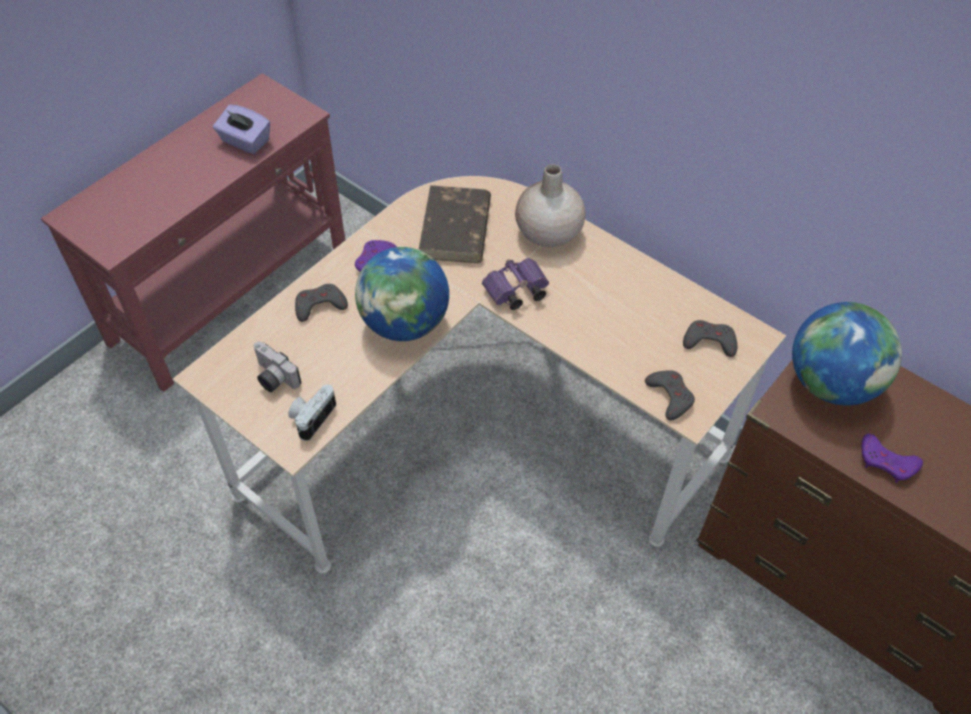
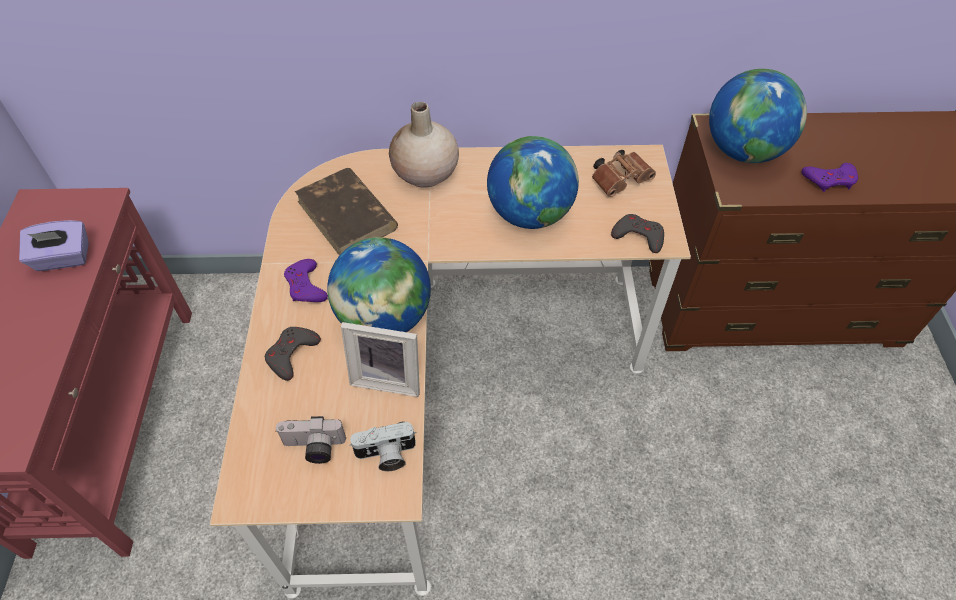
camera: 40 degrees left, 0 degrees up
camera [288,384,336,441] -> camera turned 90 degrees counterclockwise [349,421,417,471]
purple binoculars [482,258,549,310] -> none
grey game controller [683,320,737,357] -> brown binoculars [592,150,656,197]
none -> picture frame [341,322,420,397]
none -> globe [487,136,579,229]

